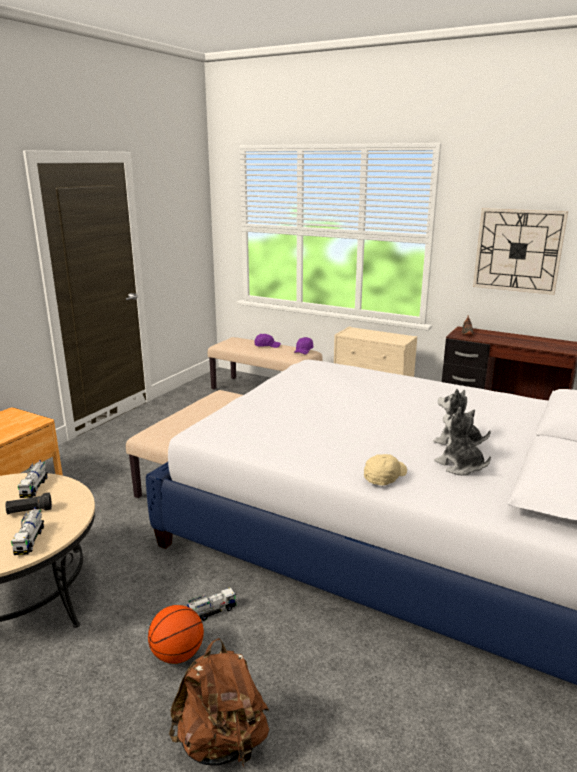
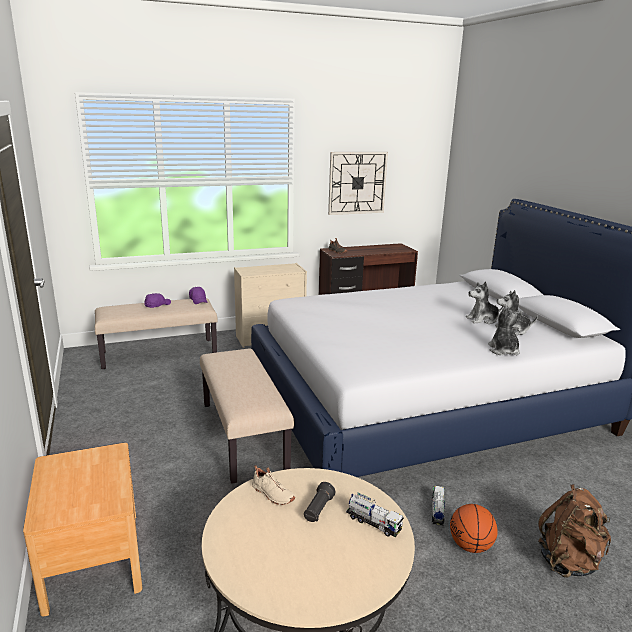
camera: 50 degrees left, 0 degrees up
toy truck [18,460,48,498] -> beige shoe [252,465,295,505]
beige cap [364,454,407,486] -> plush toy [488,305,523,355]

